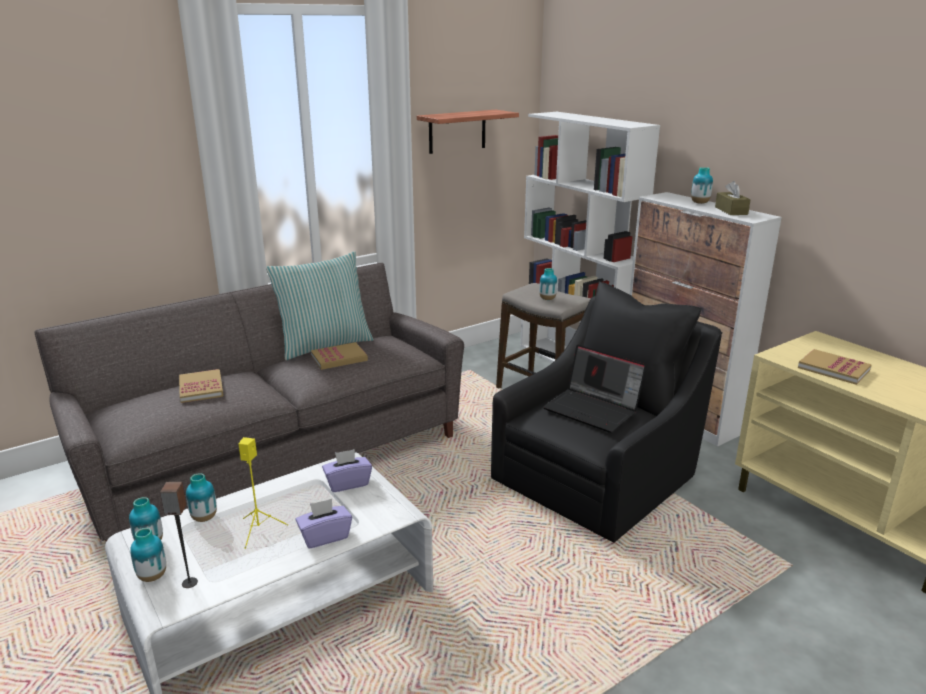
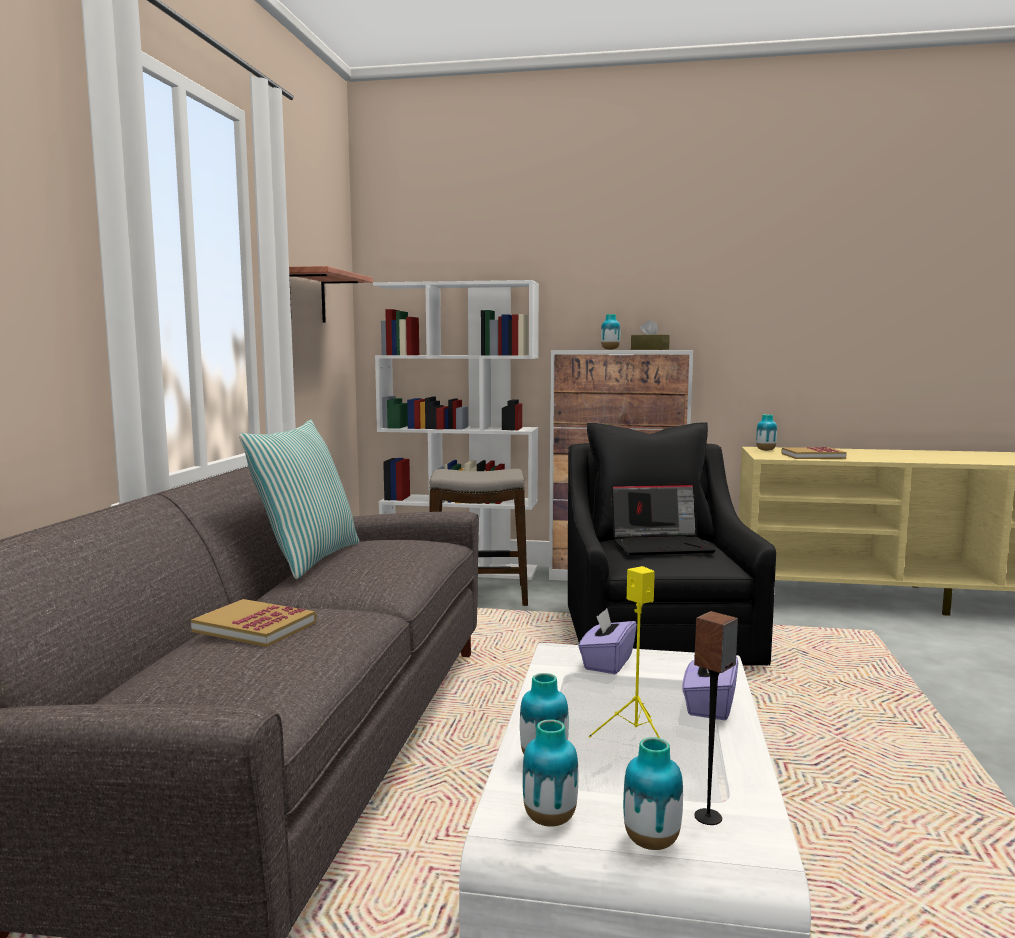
camera: 45 degrees left, 15 degrees down
book [311,342,368,370] -> none
vase [539,268,557,300] -> vase moved to [756,414,777,451]

